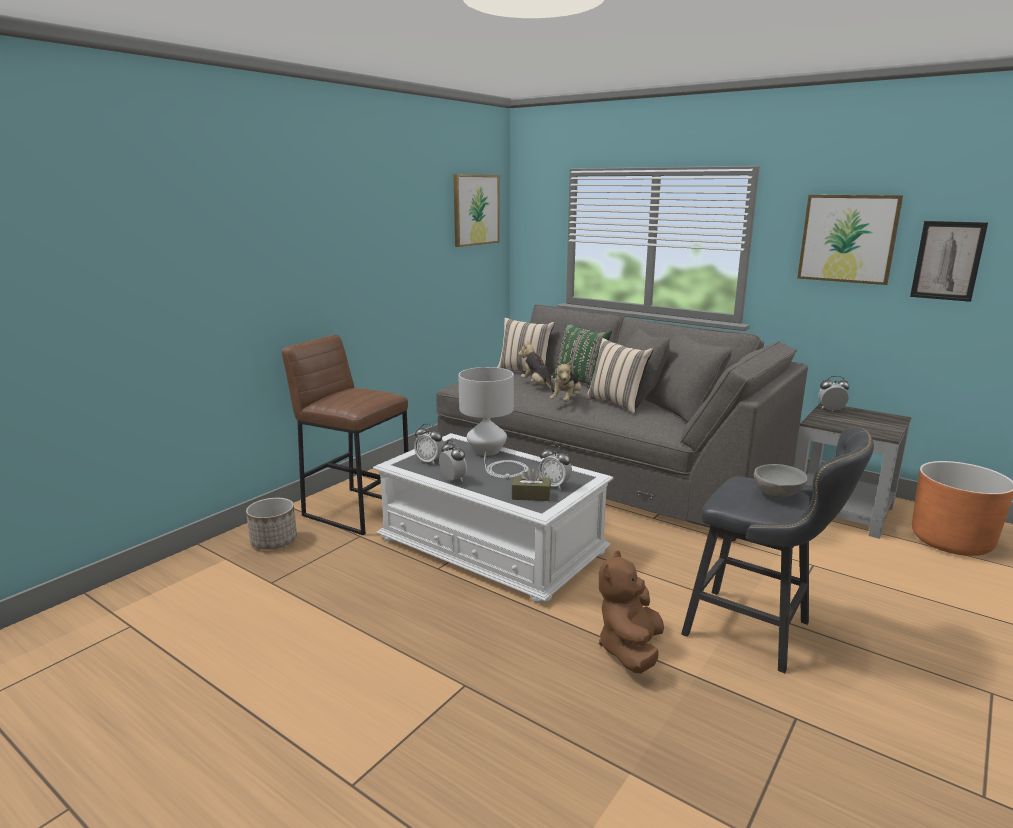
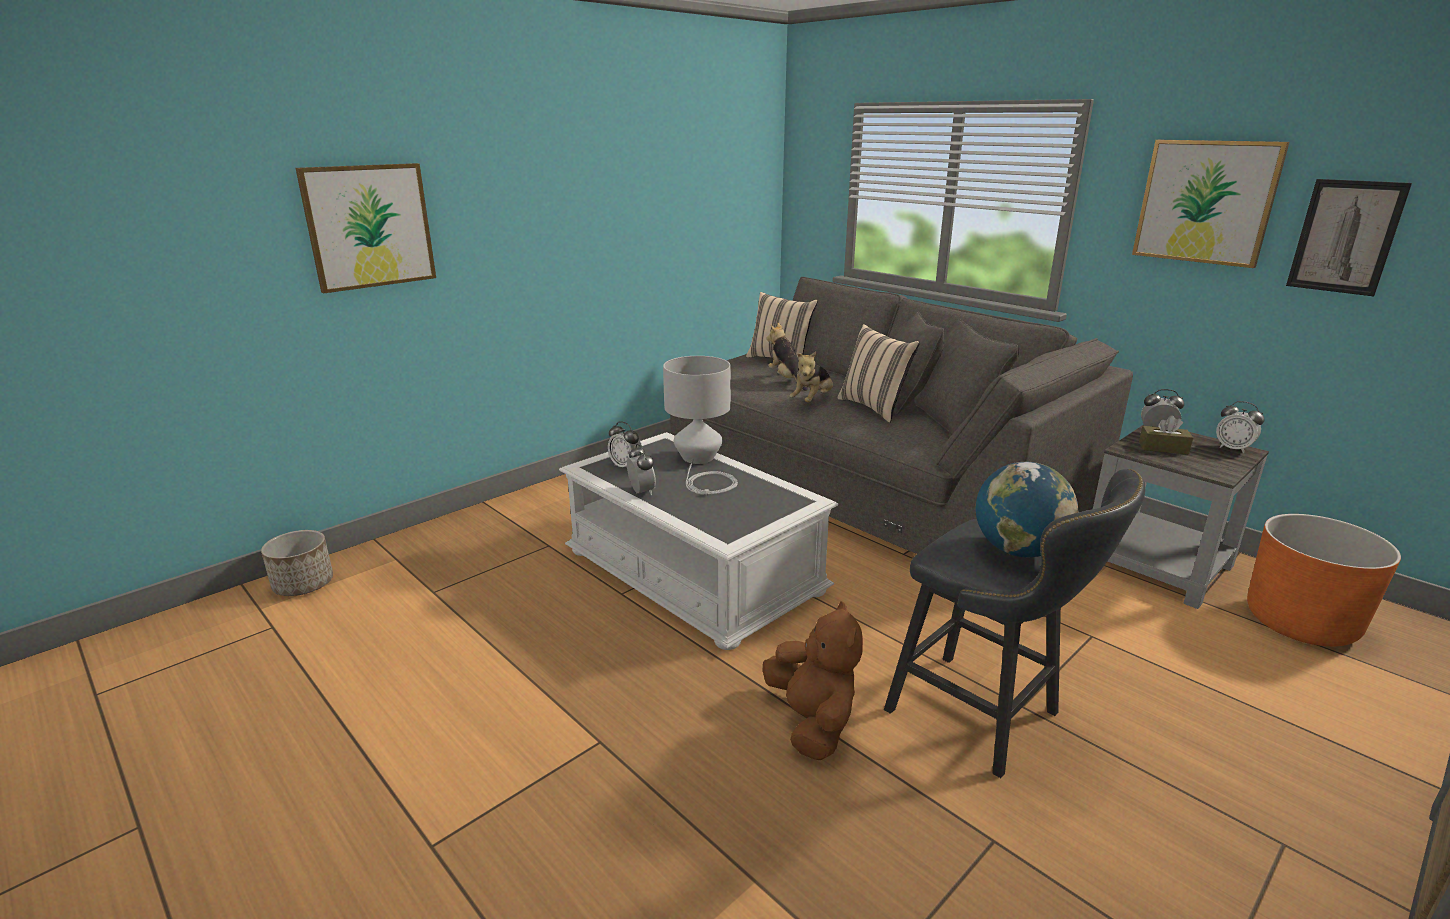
camera: 10 degrees right, 5 degrees up
planter [246,498,297,550] -> planter moved to [261,530,333,596]
brown stool [282,335,408,535] -> none
picture [453,174,500,247] -> picture moved to [295,163,436,293]
brown tissue box [512,467,551,501] -> brown tissue box moved to [1139,415,1193,454]
alarm clock [539,445,572,490] -> alarm clock moved to [1216,401,1265,453]
green pillow [552,323,612,386] -> none
brown plush toy [599,550,664,673] -> brown plush toy turned 135 degrees clockwise [763,601,863,760]
grey bowl [754,464,808,498] -> globe [976,462,1078,557]

